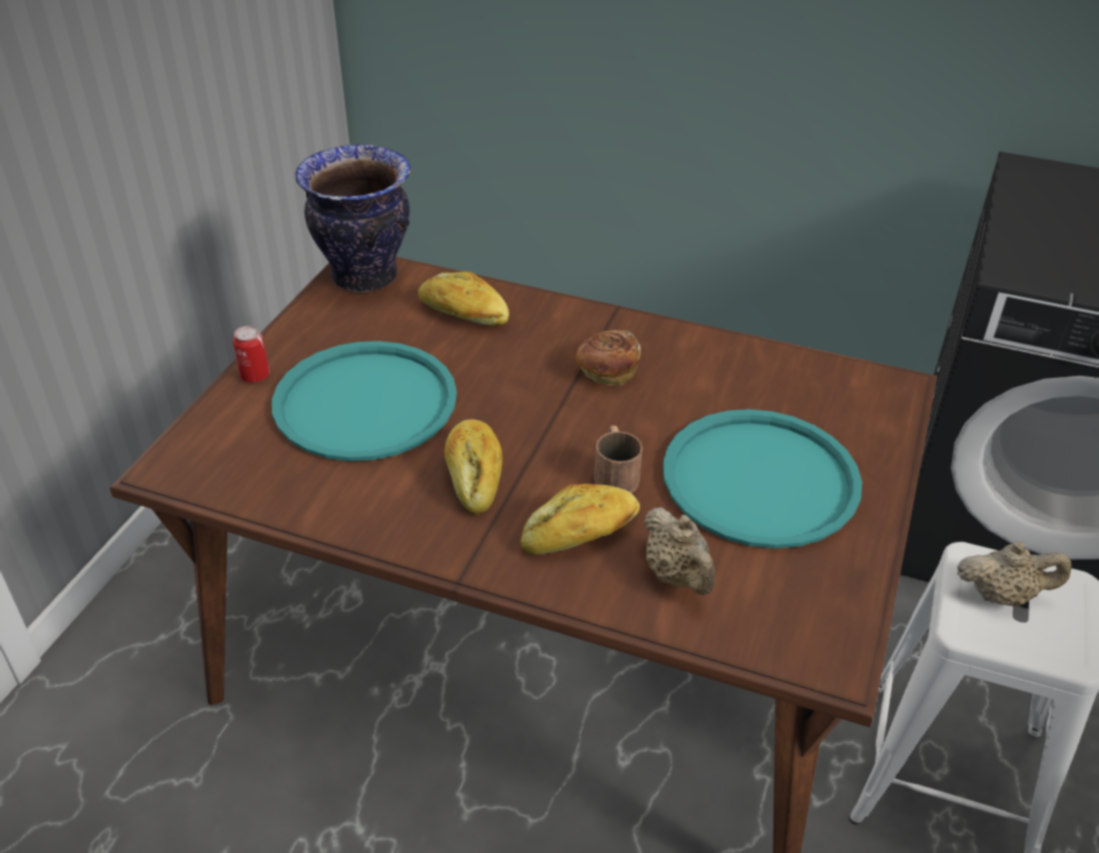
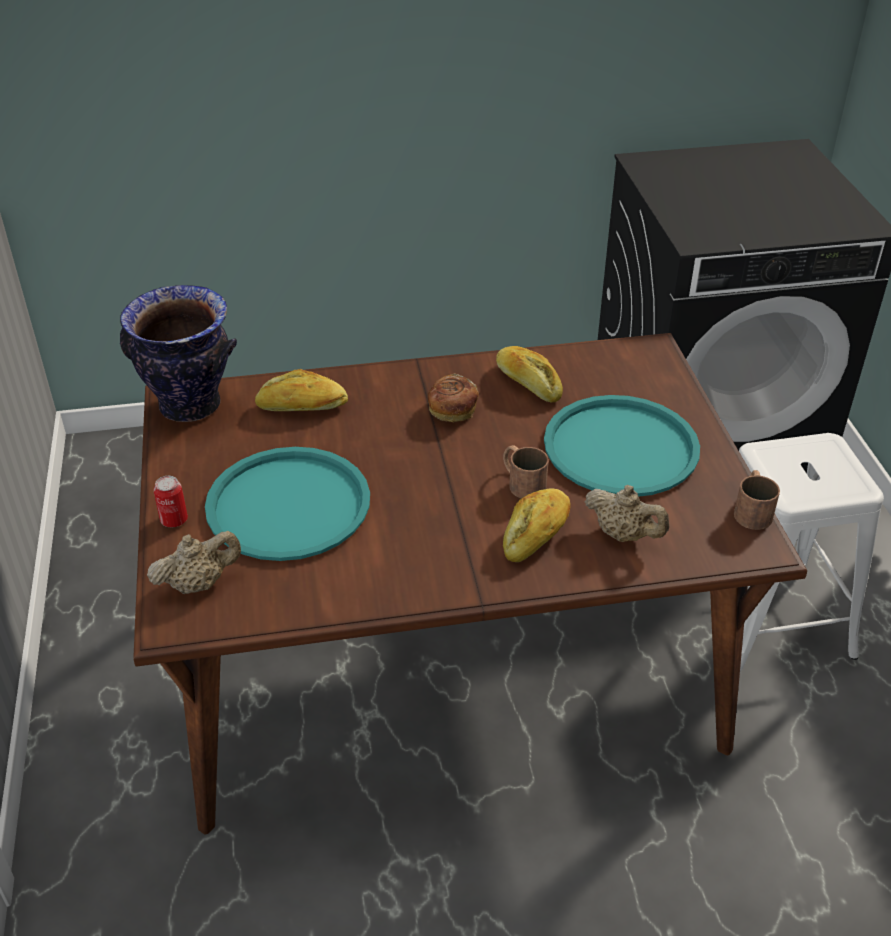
camera: 30 degrees left, 0 degrees up
bread [444,419,502,514] -> bread moved to [496,346,563,402]
beige teapot [957,541,1071,607] -> beige teapot moved to [147,531,241,594]
none -> brown mug [734,470,780,530]

